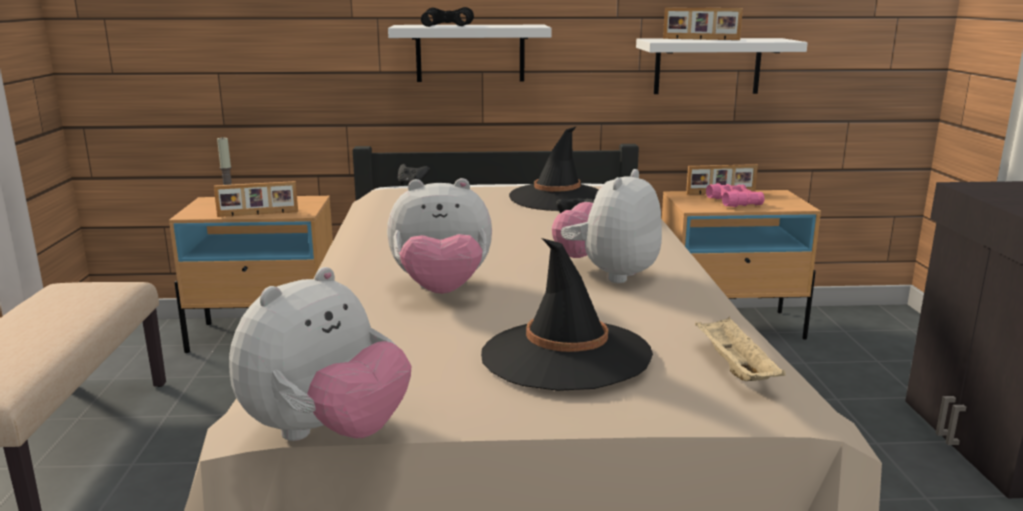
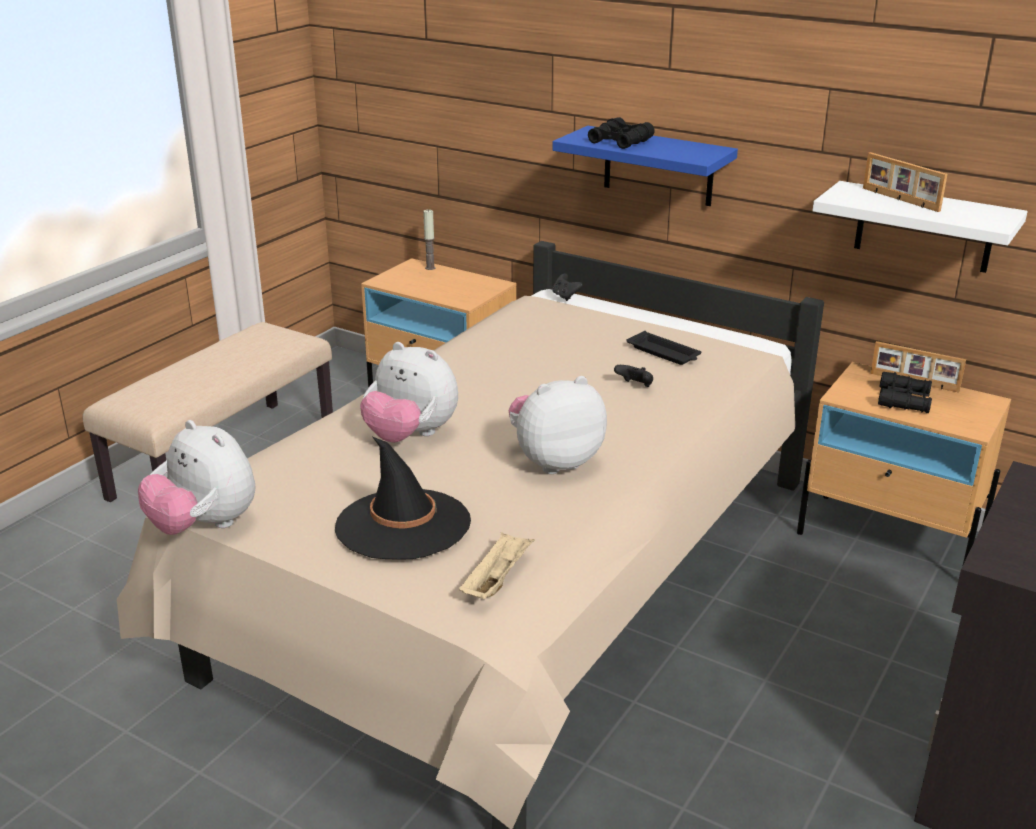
camera: 35 degrees right, 10 degrees up
picture frame [214,181,298,217] -> none
plush toy [229,267,411,441] -> plush toy turned 60 degrees clockwise [138,420,256,535]
white shelf [388,25,552,82] -> blue shelf [553,126,738,206]
black hat [509,126,599,211] -> black tray [626,331,701,365]
pink binoculars [706,183,765,207] -> black binoculars [878,372,932,413]

